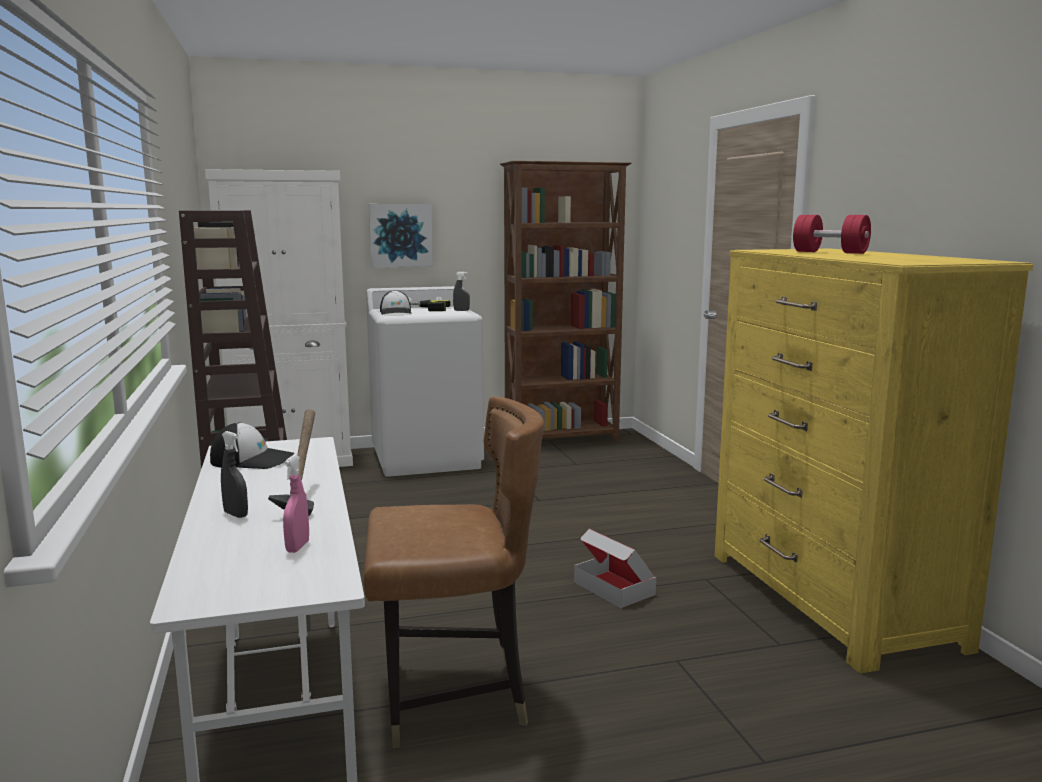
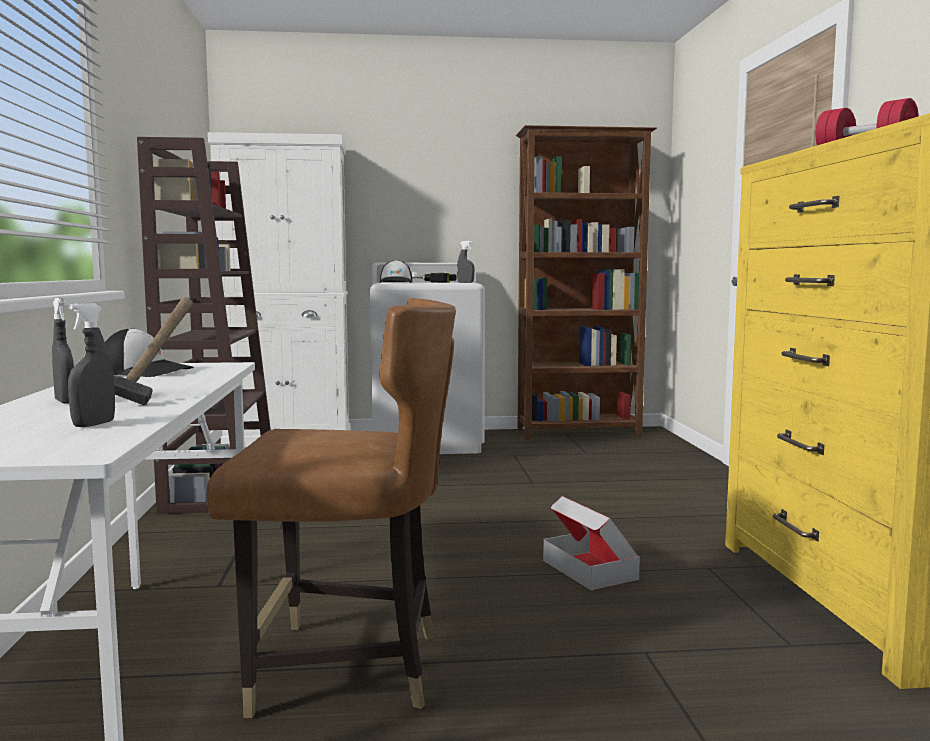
camera: 10 degrees right, 5 degrees down
pink spray bottle [283,455,309,553] -> grey spray bottle [68,303,115,427]
picture [368,204,433,267] -> none

